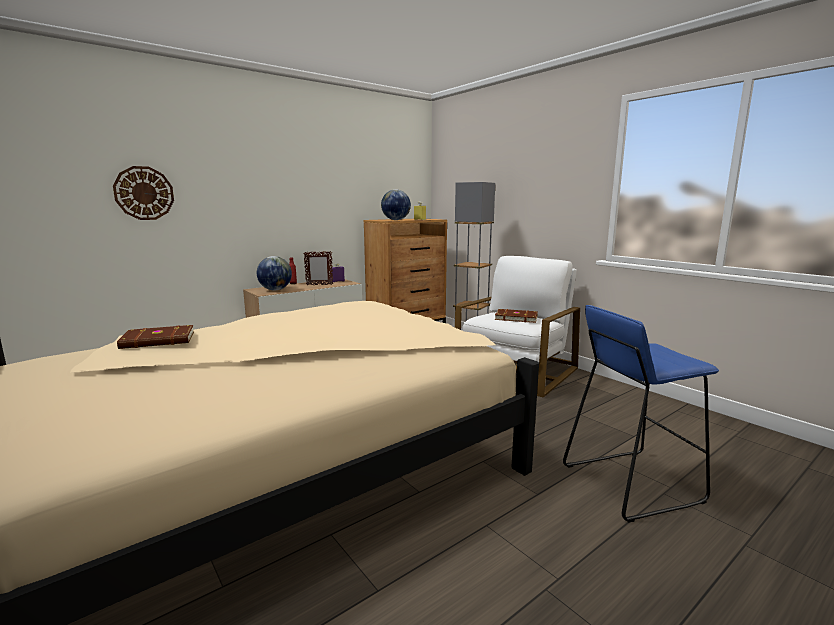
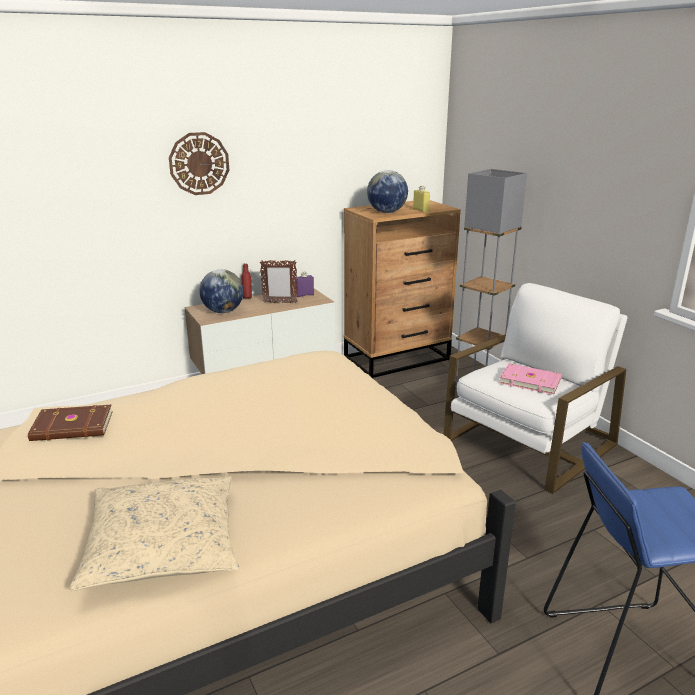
camera: 10 degrees right, 10 degrees up
wall clock [113,166,174,220] -> wall clock moved to [169,132,229,195]
brown book [495,309,538,323] -> pink book [499,363,562,395]
none -> beige pillow [69,476,239,591]

